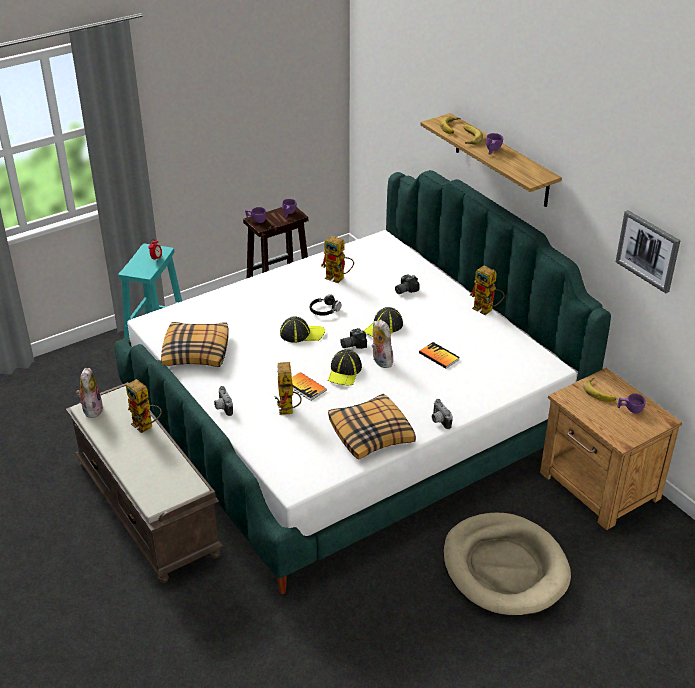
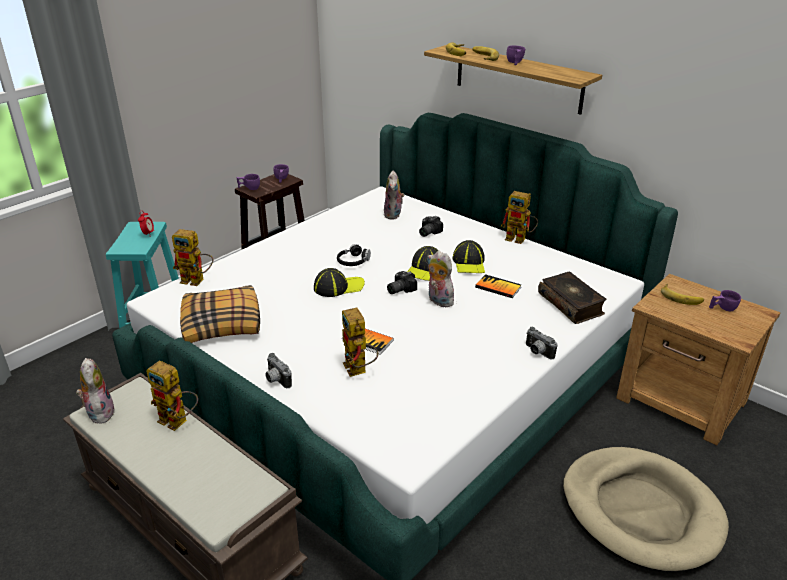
camera: 15 degrees left, 5 degrees down
toy robot [321,236,354,283] -> toy robot moved to [172,229,213,286]
cap [328,349,362,385] -> cap moved to [453,240,485,273]
pillow [328,394,416,460] -> none
picture [616,210,681,293] -> none
none -> plush toy [384,171,405,220]
none -> book [538,272,606,324]

